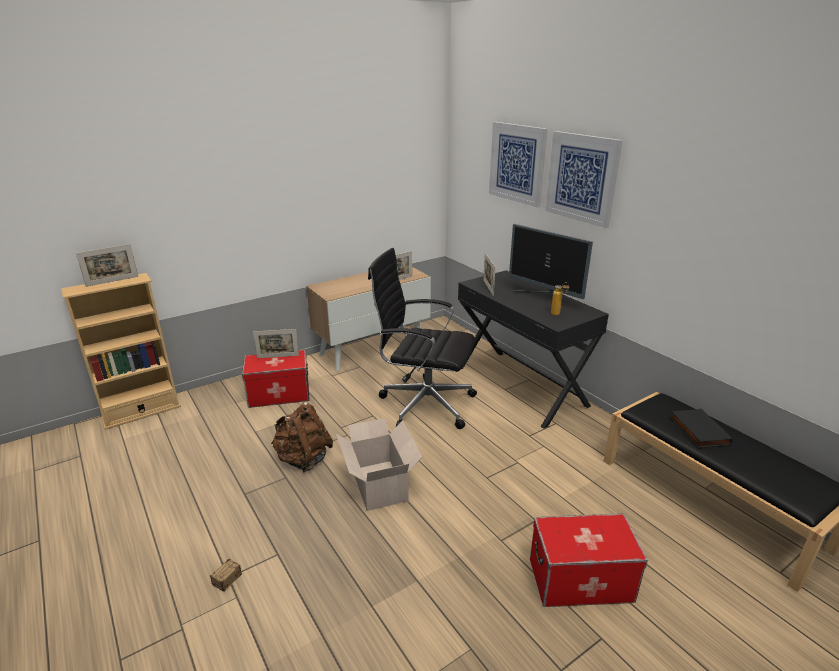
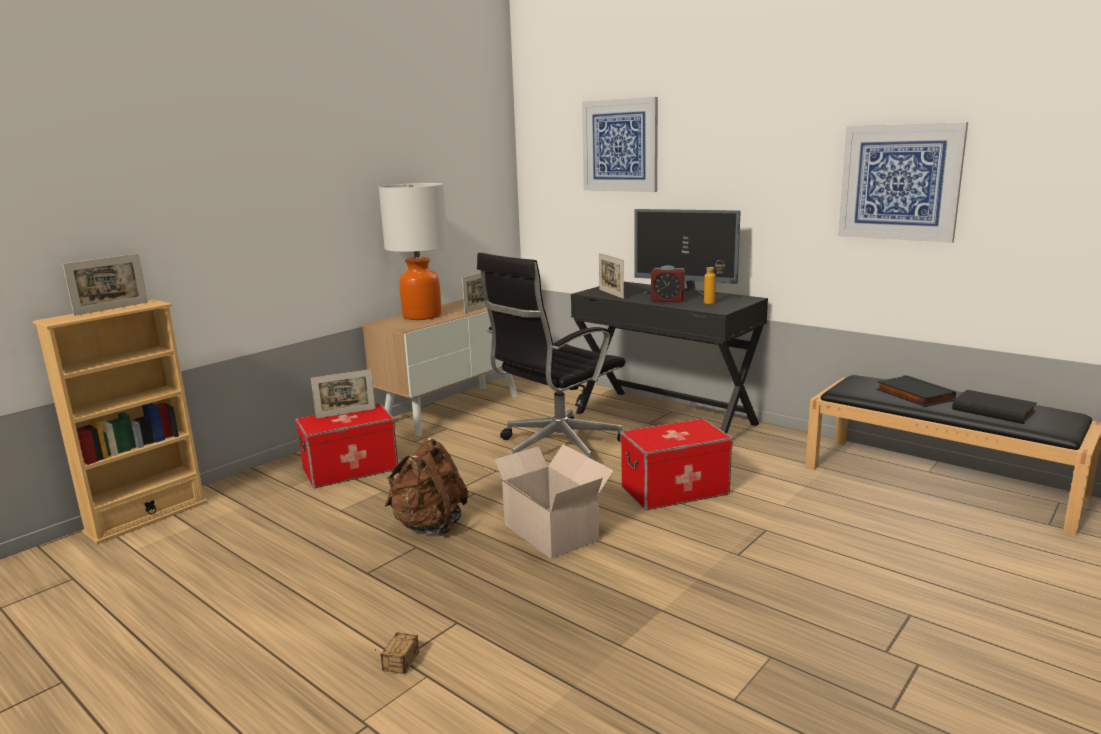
camera: 15 degrees left, 10 degrees down
black office chair [368,248,477,429] -> black office chair turned 45 degrees counterclockwise [477,253,625,458]
storage box [530,514,648,607] -> storage box moved to [620,418,733,510]
picture [545,131,623,228] -> picture moved to [838,122,968,243]
none -> table lamp [379,183,448,320]
none -> alarm clock [651,265,685,302]
none -> black book [952,390,1037,424]

